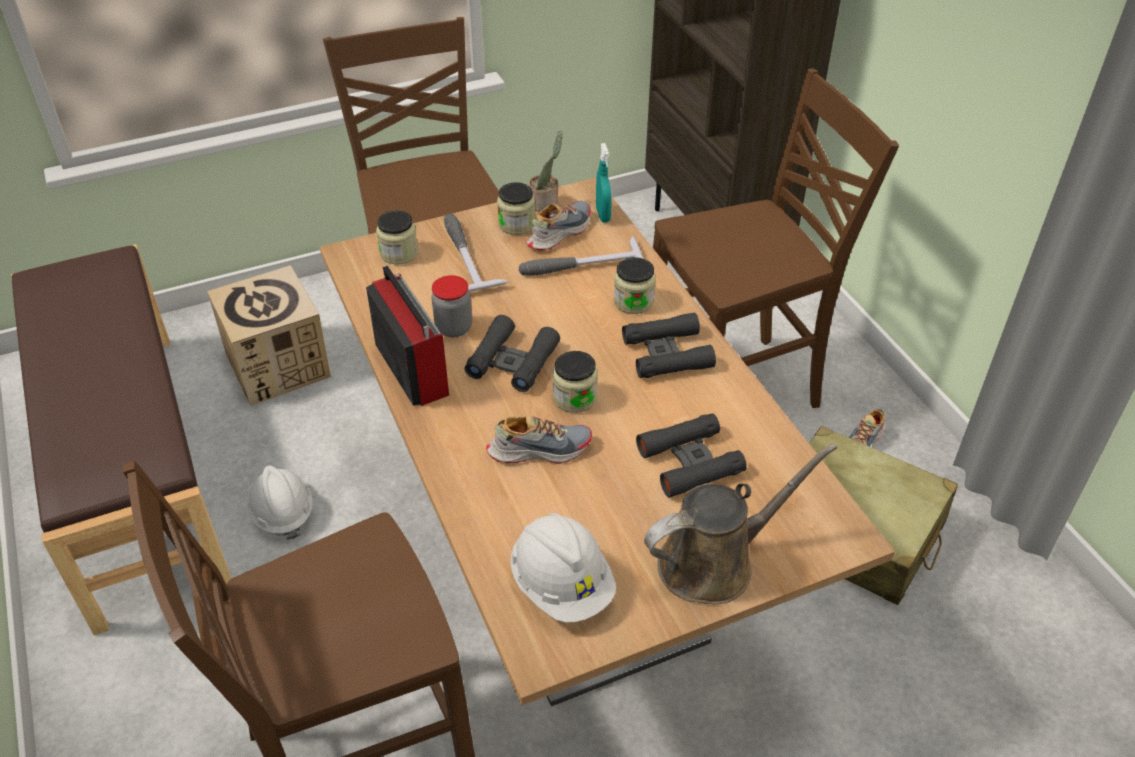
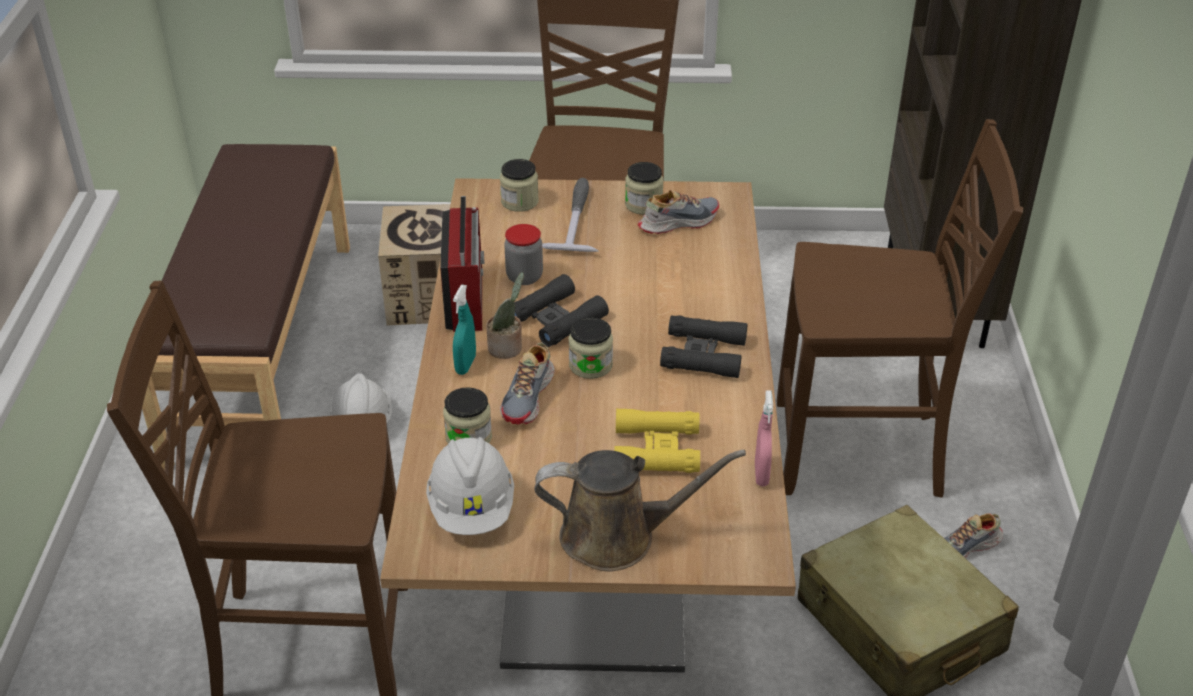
camera: 25 degrees right, 5 degrees down
shoe [486,416,592,464] -> shoe turned 90 degrees clockwise [500,343,555,425]
hammer [519,235,644,275] -> none
potted plant [529,131,562,212] -> potted plant moved to [486,272,524,359]
turquoise spray bottle [596,143,612,222] -> turquoise spray bottle moved to [453,285,476,375]
jar [614,257,655,314] -> jar moved to [443,387,492,444]
black binoculars [636,413,747,498] -> yellow binoculars [614,409,700,473]
none -> pink spray bottle [755,390,773,486]

